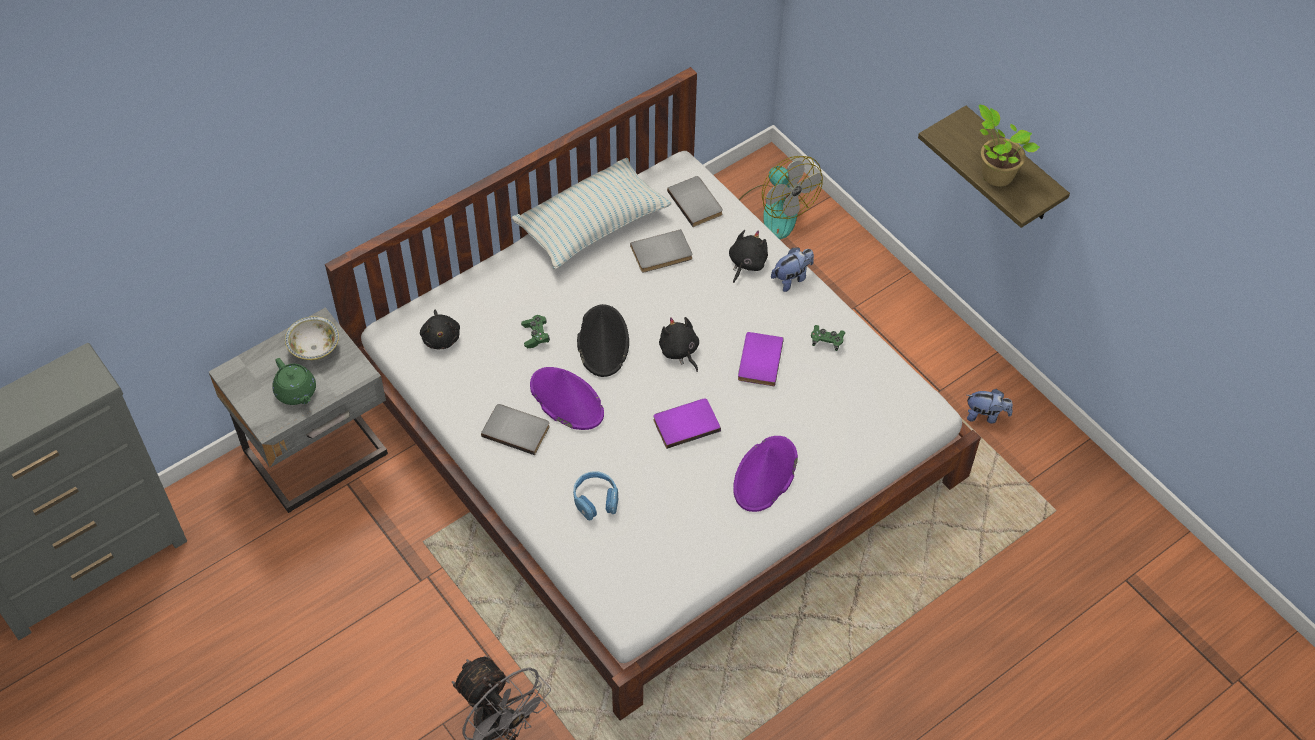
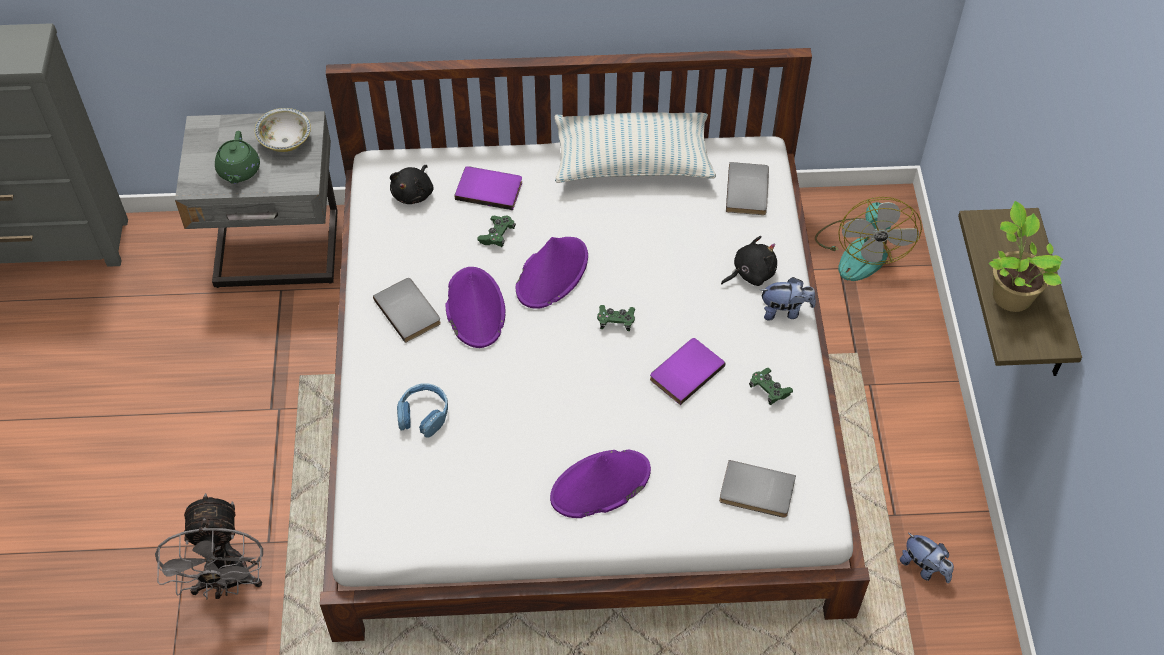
camera: 35 degrees right, 0 degrees up
black hat [577,304,629,377] -> purple hat [516,237,588,309]
grey book [630,229,692,272] -> grey book moved to [719,460,796,518]
purple book [653,398,721,449] -> purple book moved to [454,166,522,210]
black plush toy [659,317,699,372] -> green game controller [597,305,635,331]

